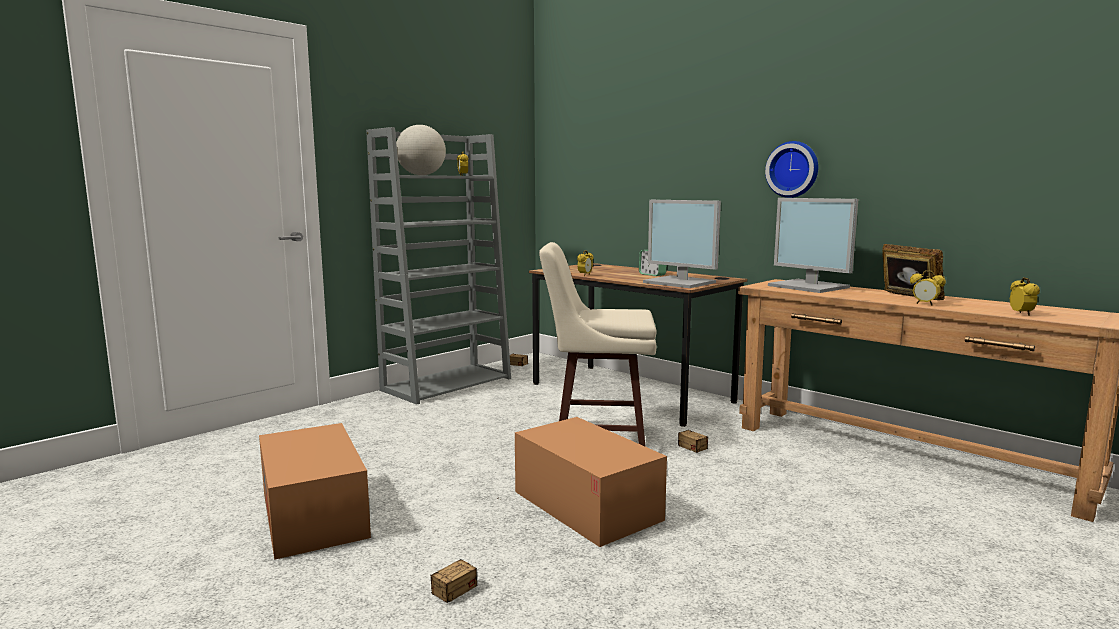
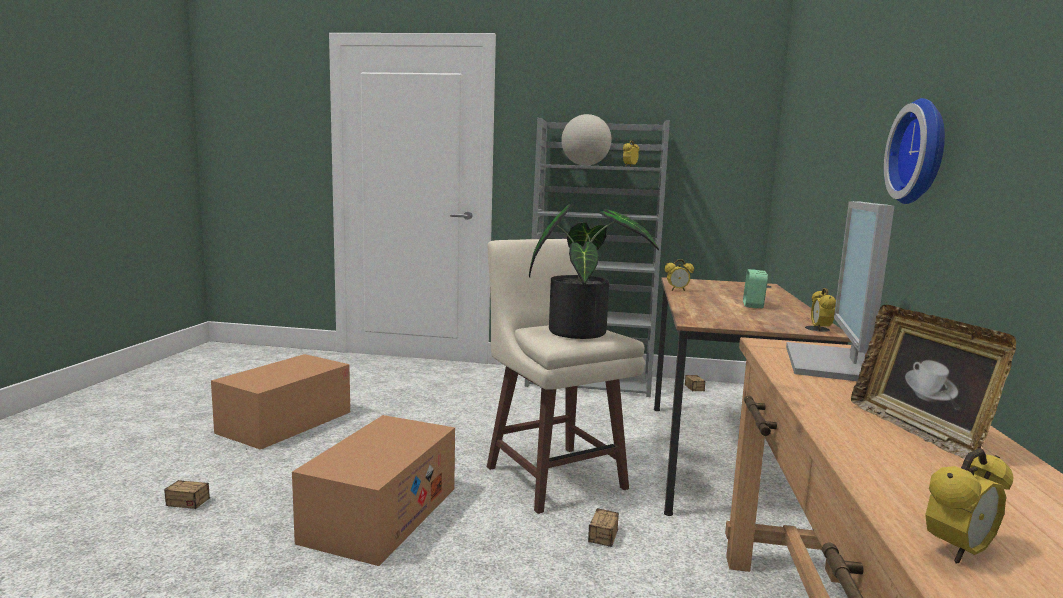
camera: 55 degrees right, 0 degrees up
monitor [643,200,721,288] -> none
picture frame [882,244,945,300] -> picture frame turned 135 degrees clockwise [851,305,1016,459]
alarm clock [910,271,946,305] -> alarm clock moved to [811,288,836,331]
none -> potted plant [529,204,659,339]

